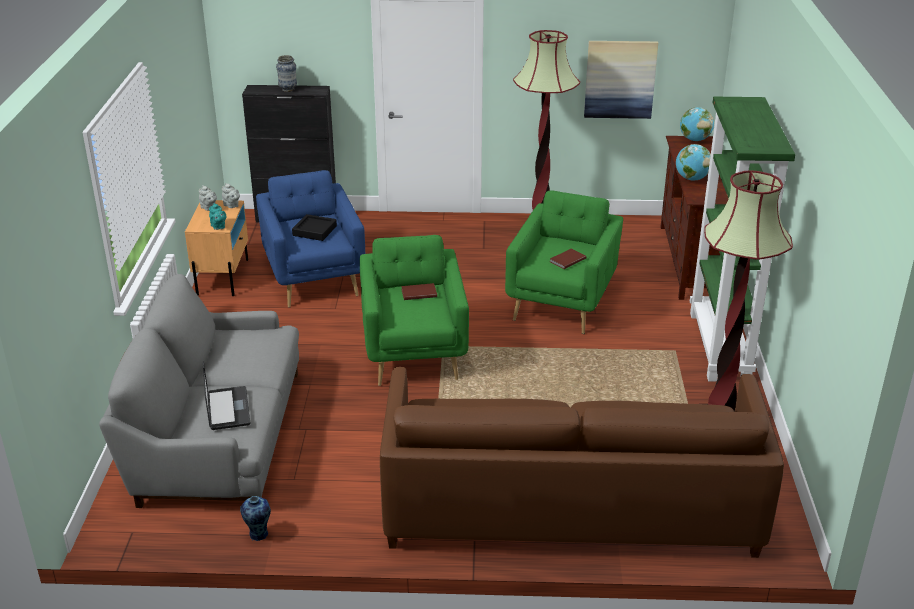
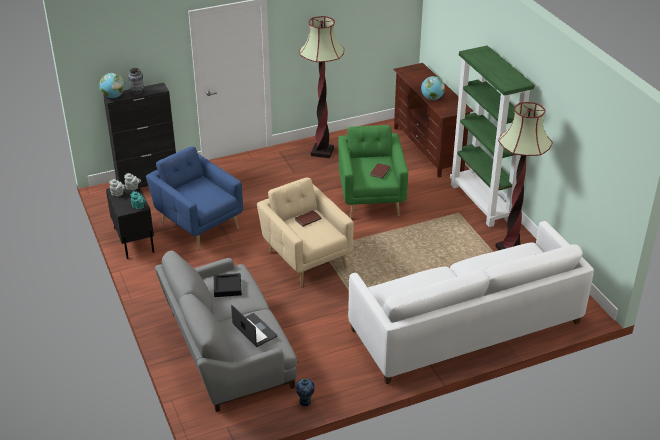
camera: 25 degrees left, 5 degrees up
beige nightstand [185,200,248,296] -> black nightstand [106,184,154,259]
black tray [292,214,337,241] -> black tray moved to [214,273,242,297]
green armchair [360,235,469,386] -> beige armchair [257,178,354,287]
brown sofa [380,367,784,558] -> white sofa [348,221,594,384]
picture [584,41,658,119] -> none
globe [680,107,714,141] -> globe moved to [99,73,125,98]

